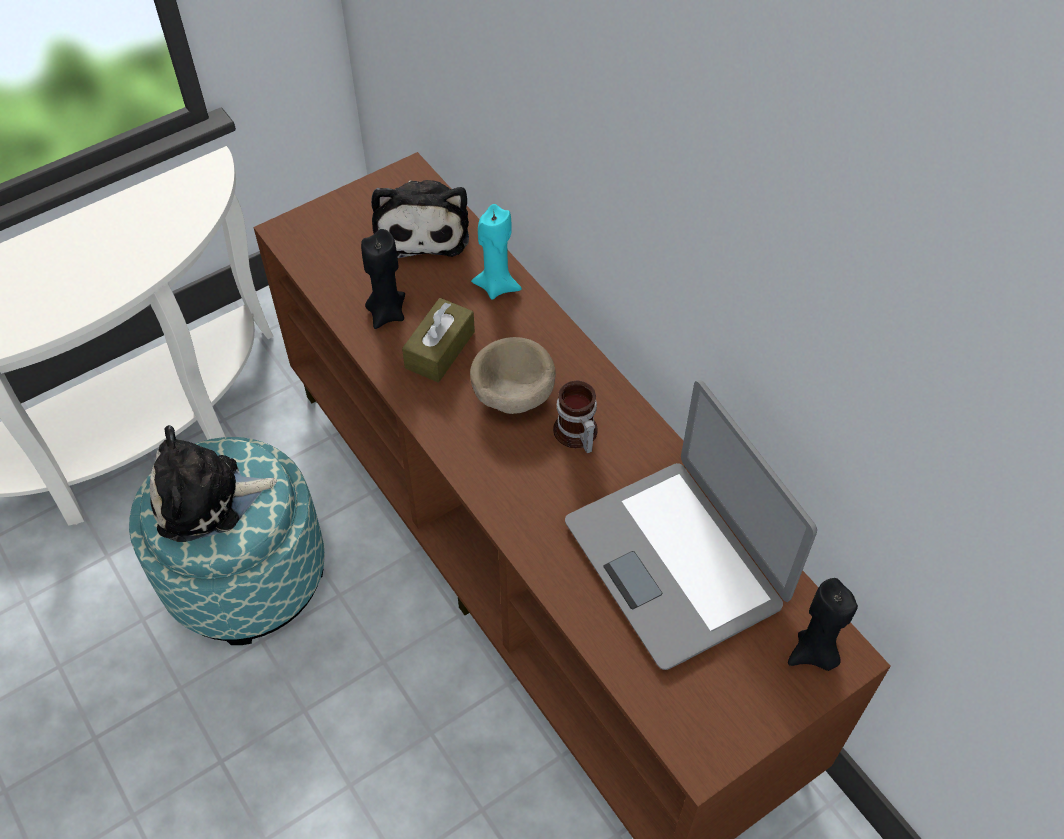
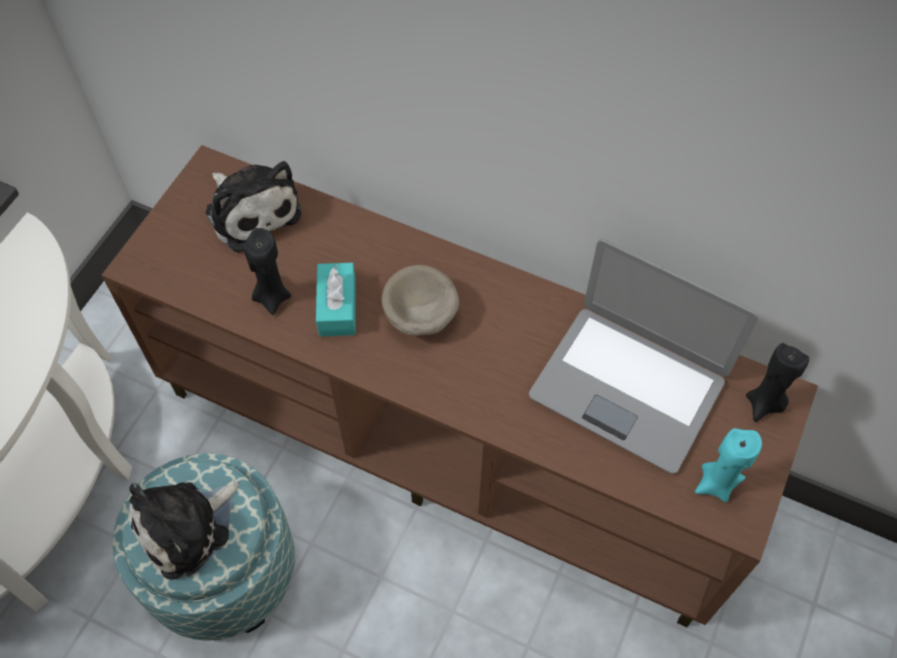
camera: 30 degrees left, 5 degrees up
brown tissue box [402,298,475,382] -> turquoise tissue box [316,263,356,336]
turquoise candle [471,204,522,300] -> turquoise candle moved to [695,428,762,502]
mug [553,381,598,453] -> none

